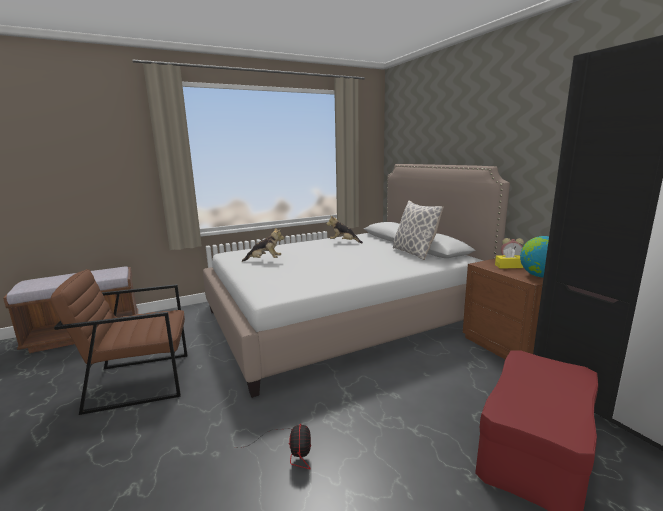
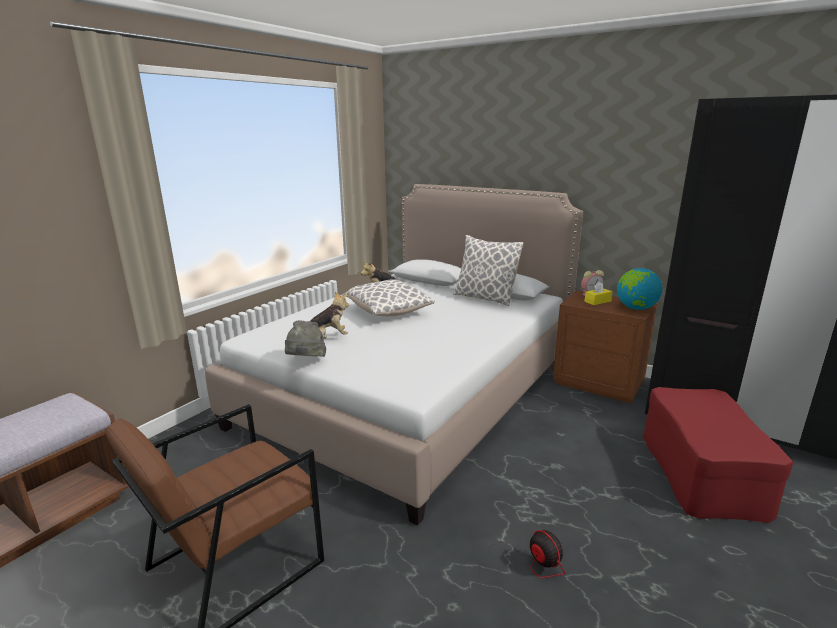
camera: 30 degrees left, 5 degrees up
none -> grey hat [285,320,326,357]
none -> pillow [342,280,435,316]

